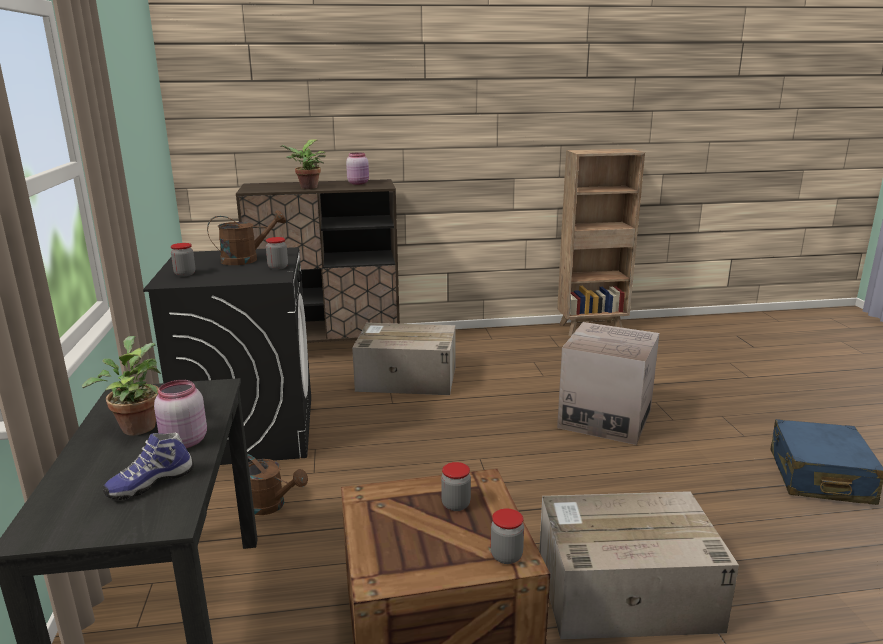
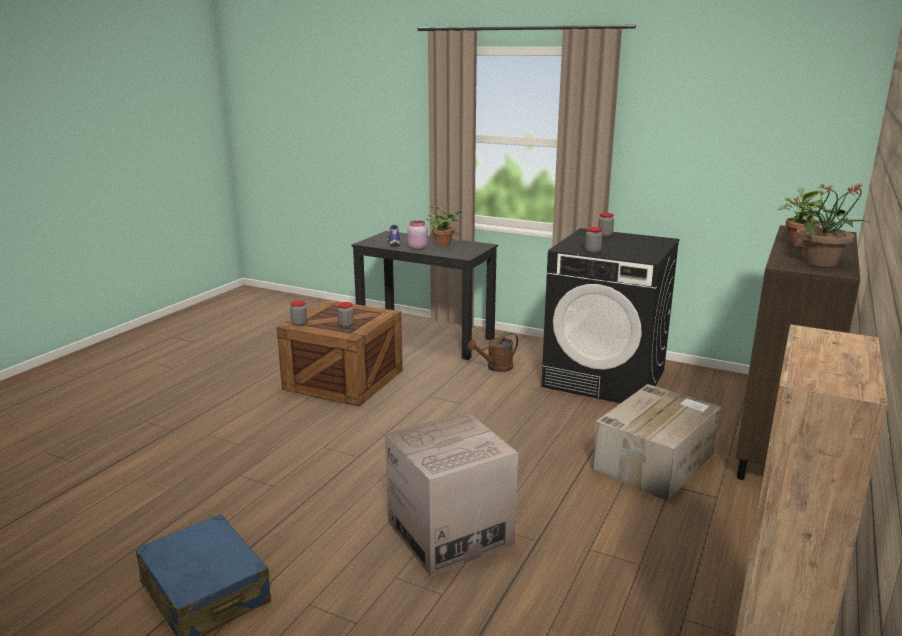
camera: 125 degrees right, 0 degrees up
brown watering can [207,210,286,265] -> none
pink jar [346,153,369,185] -> potted plant [792,183,871,266]
cardboard box [539,491,739,640] -> none

